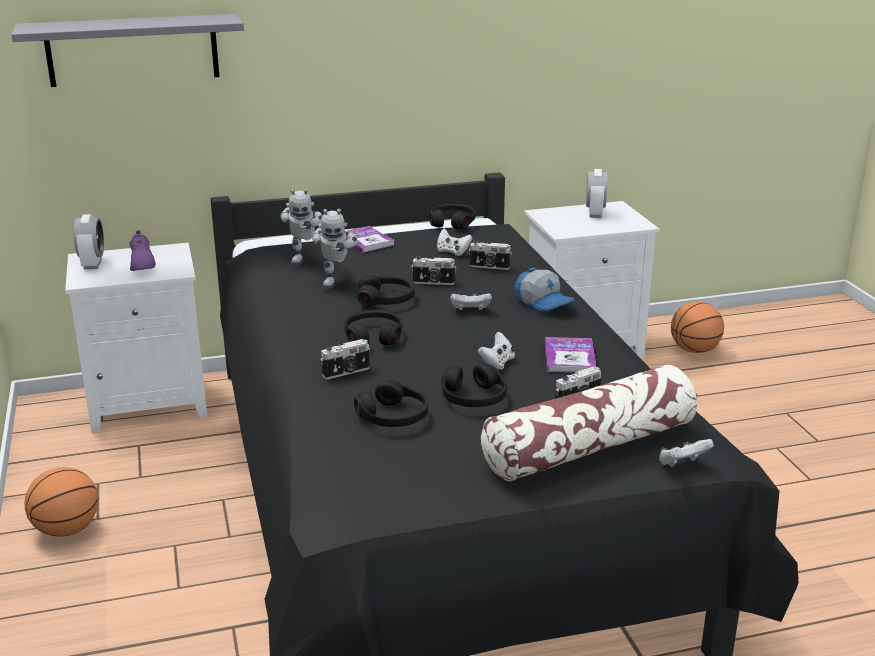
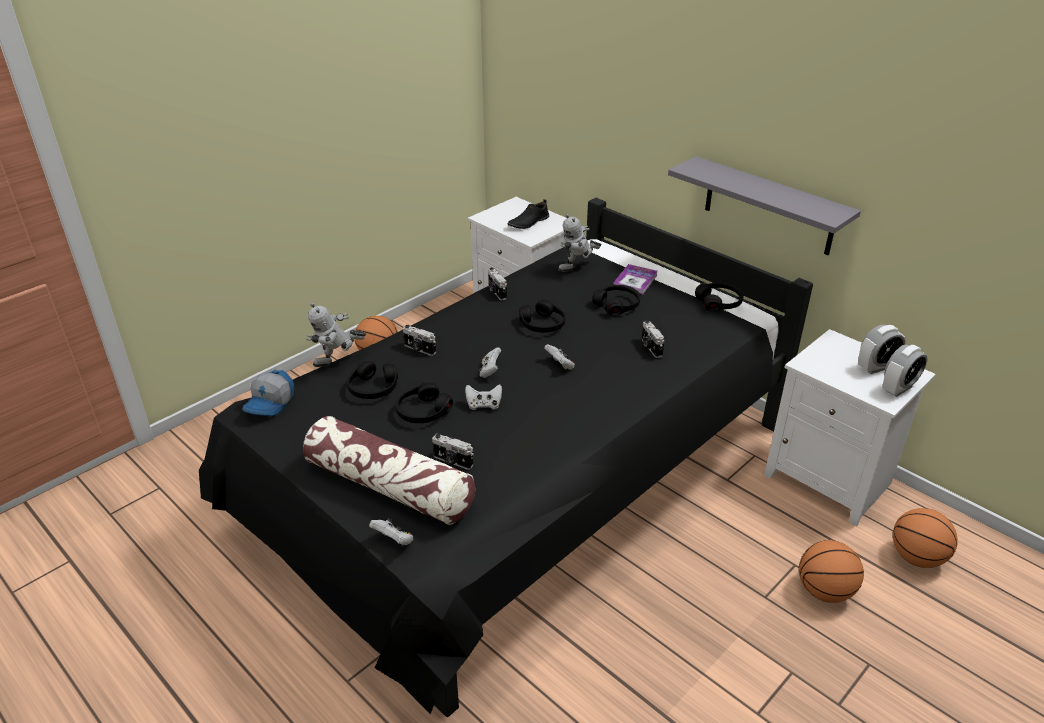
camera: 60 degrees right, 10 degrees up
grey shelf [12,14,244,87] -> grey shelf moved to [668,156,861,255]
alarm clock [73,214,104,269] -> alarm clock moved to [882,345,927,397]
purple shoe [130,230,156,271] -> black shoe [507,199,549,229]
toy robot [312,209,359,289] -> toy robot moved to [306,302,366,367]
black headphones [344,310,402,345] -> black headphones moved to [592,285,640,316]
camera [411,256,456,285] -> camera moved to [488,267,507,301]
white game controller [437,229,472,256] -> white game controller moved to [479,347,501,378]
cap [515,268,575,312] -> cap moved to [242,370,294,417]
book [545,337,596,373] -> none
none -> basketball [799,540,864,603]

